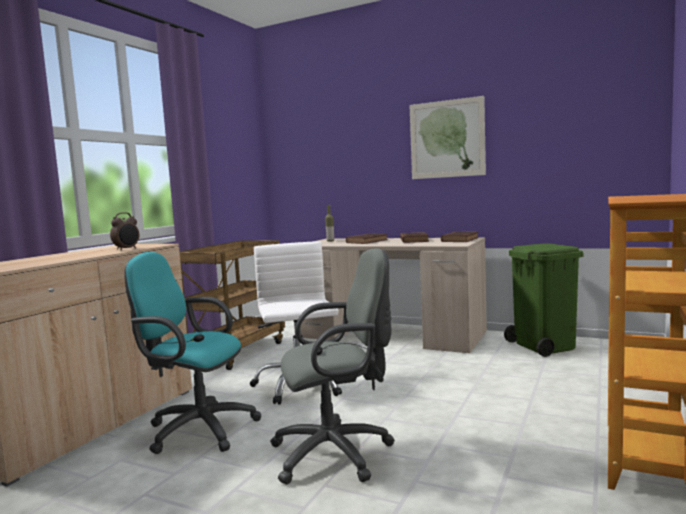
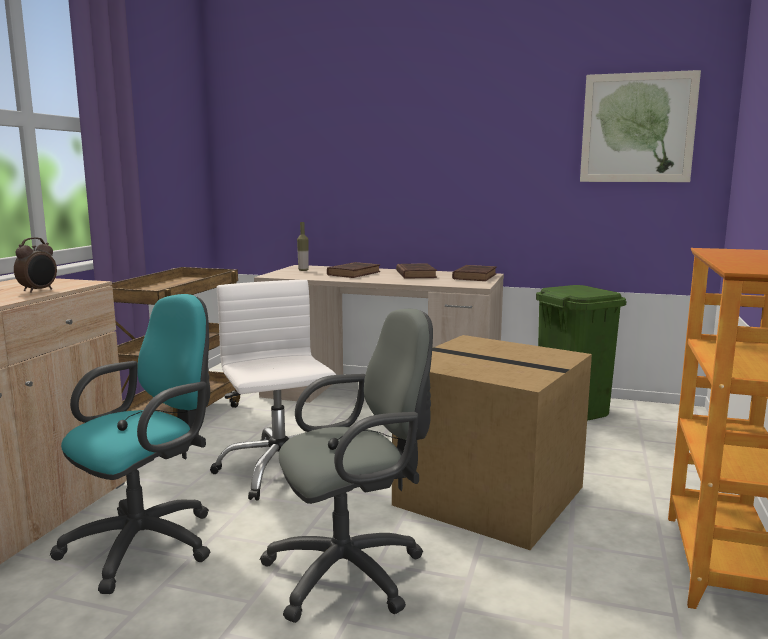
camera: 10 degrees left, 5 degrees up
turquoise office chair [124,252,262,454] -> turquoise office chair turned 120 degrees clockwise [50,294,210,594]
picture [410,96,486,179] -> picture moved to [580,70,701,182]
none -> cardboard box [392,335,592,550]

